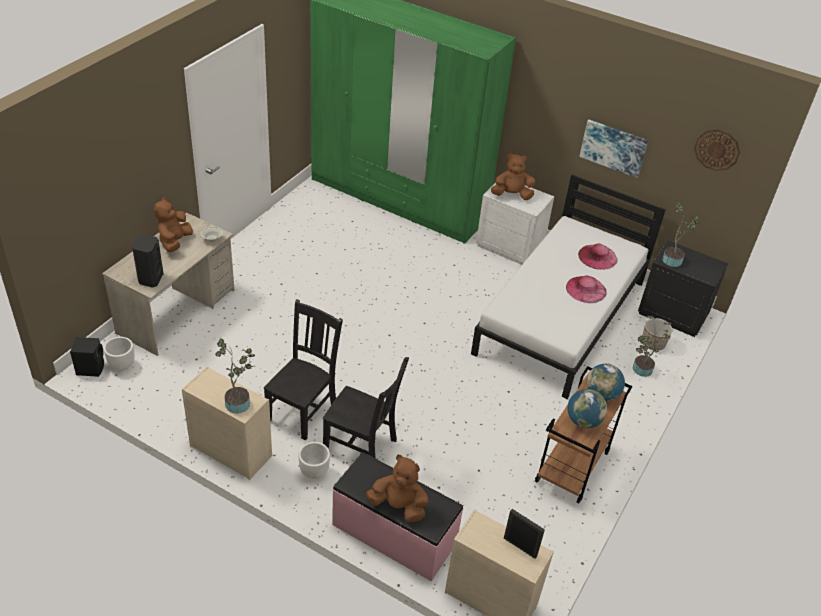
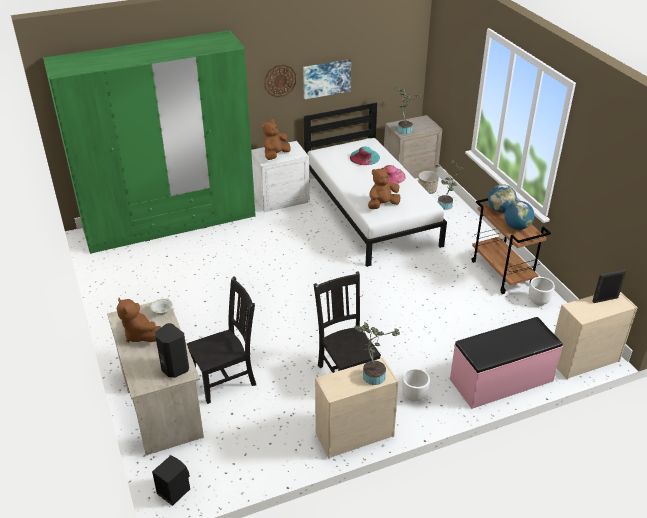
camera: 50 degrees left, 5 degrees down
white planter [104,337,135,371] -> white planter moved to [529,277,555,306]
black chair [323,357,409,459] -> black chair moved to [187,276,256,404]
brown plush toy [366,455,429,523] -> brown plush toy moved to [368,167,400,209]
pink hat [578,244,617,270] -> turquoise hat [350,147,380,165]
black nightstand [638,240,728,337] -> beige nightstand [384,115,443,179]
wall clock [694,129,740,171] -> wall clock moved to [264,64,296,97]

